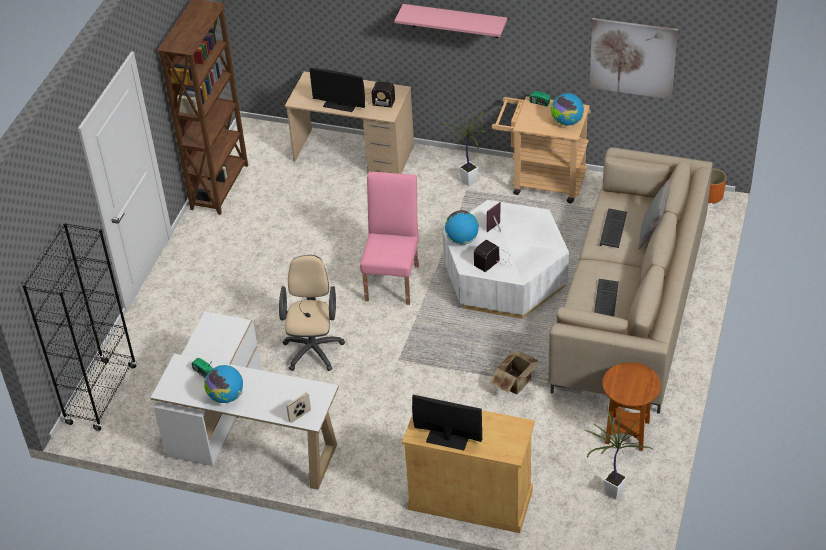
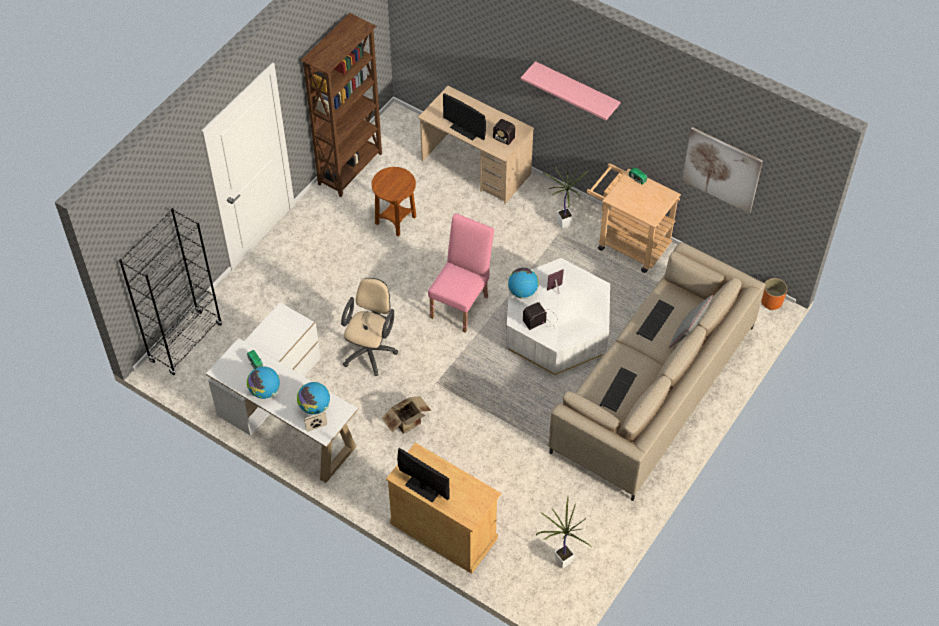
camera: 15 degrees right, 10 degrees up
cardboard box [489,351,541,395] -> cardboard box moved to [382,396,431,434]
globe [551,93,584,126] -> globe moved to [297,382,330,414]
brown side table [603,362,661,451] -> brown side table moved to [371,167,416,237]

